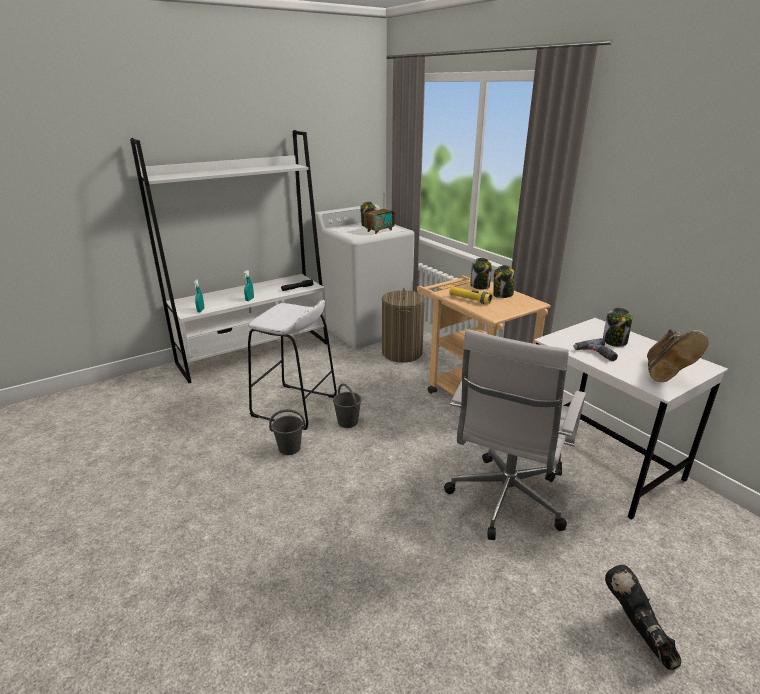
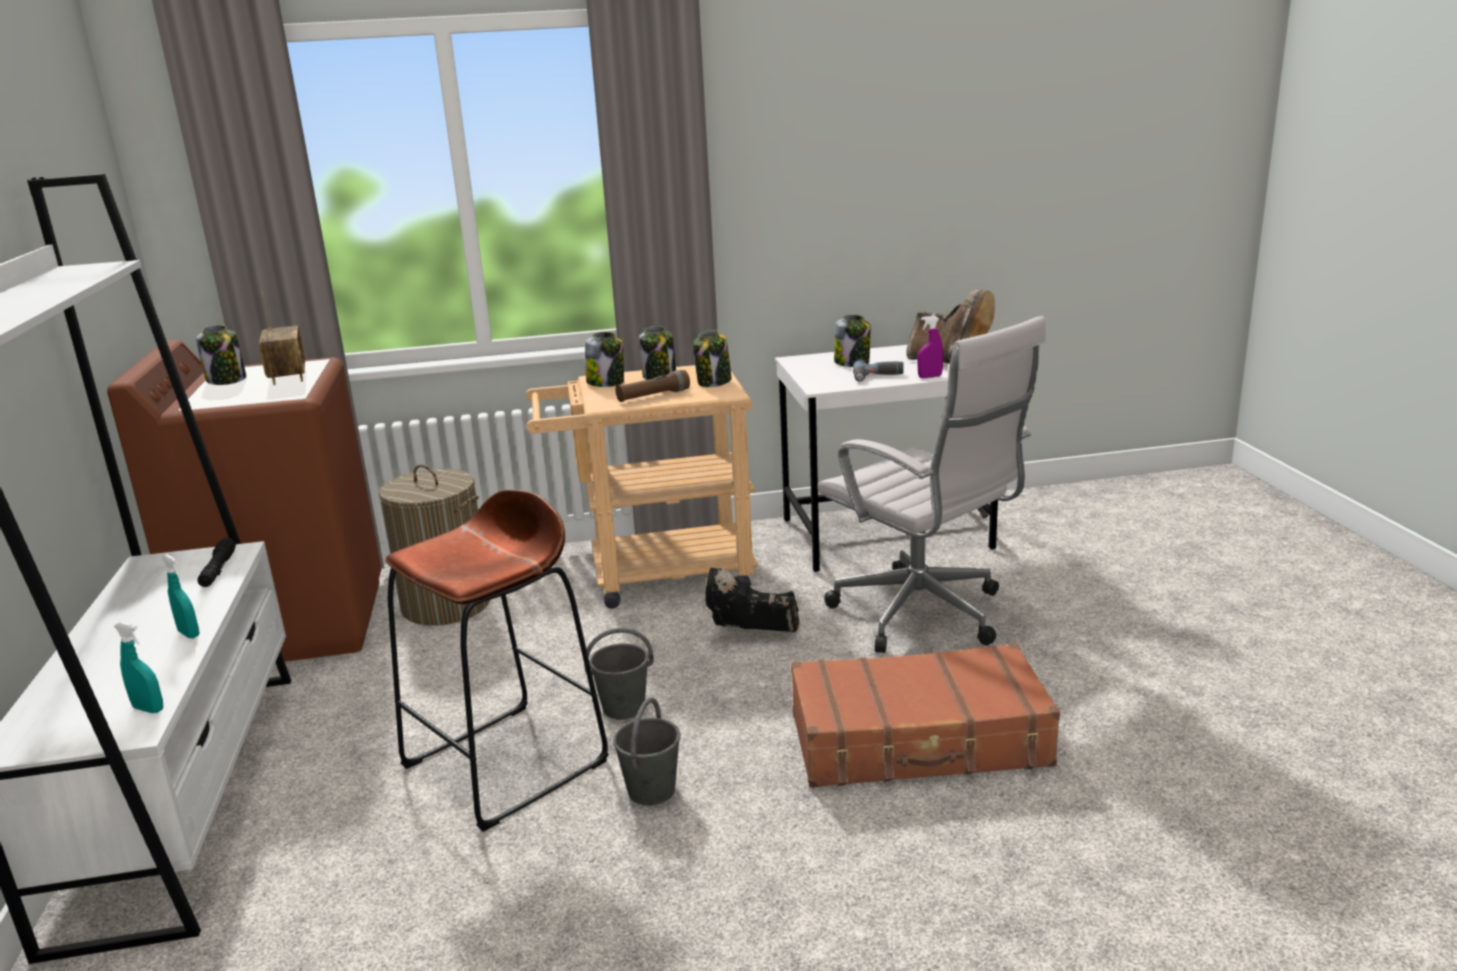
camera: 65 degrees left, 5 degrees down
white stool [248,300,337,430] -> brown stool [385,490,608,832]
white washing machine [315,204,415,349] -> brown washing machine [107,340,382,662]
yellow flashlight [449,286,492,305] -> brown flashlight [615,370,690,402]
black boot [605,565,681,670] -> black boot moved to [705,568,799,632]
none -> jar [693,330,732,387]
none -> brown suitcase [791,643,1060,788]
none -> purple spray bottle [917,316,943,378]

